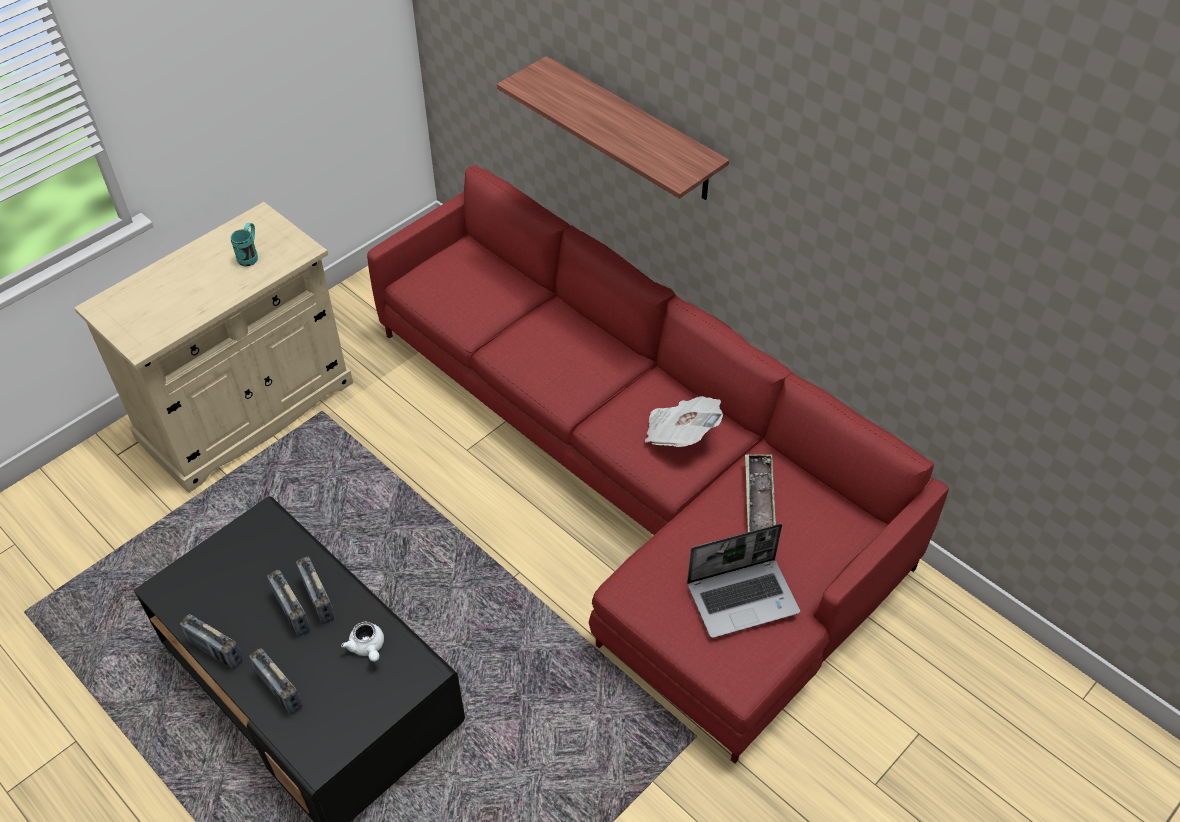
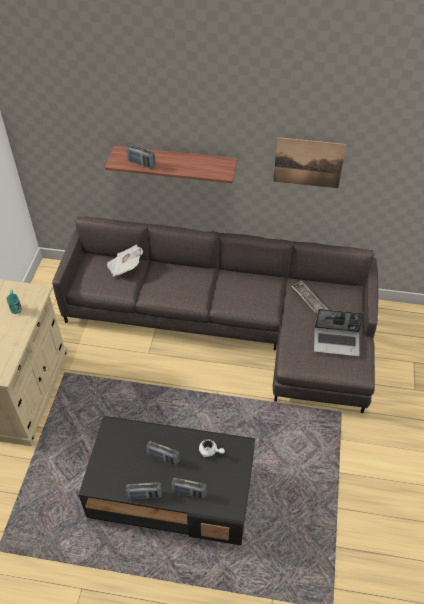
camera: 35 degrees left, 0 degrees up
radio [296,556,335,624] -> radio moved to [127,145,155,169]
red sofa [367,165,949,763] -> grey sofa [52,216,378,413]
newspaper [645,396,723,447] -> newspaper moved to [107,244,143,277]
laptop [687,524,800,638] -> laptop turned 60 degrees clockwise [314,309,364,357]
none -> picture [273,137,346,188]

